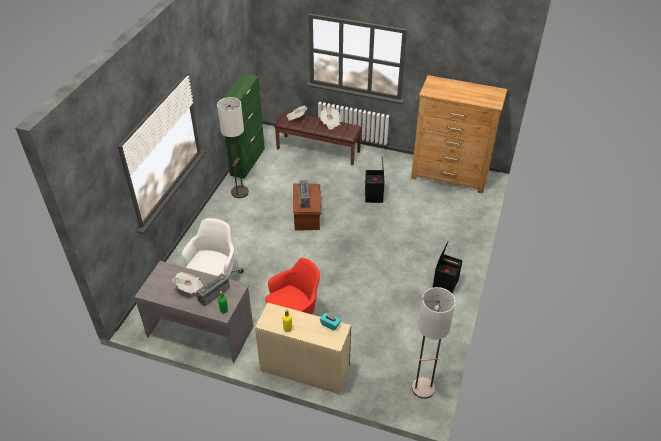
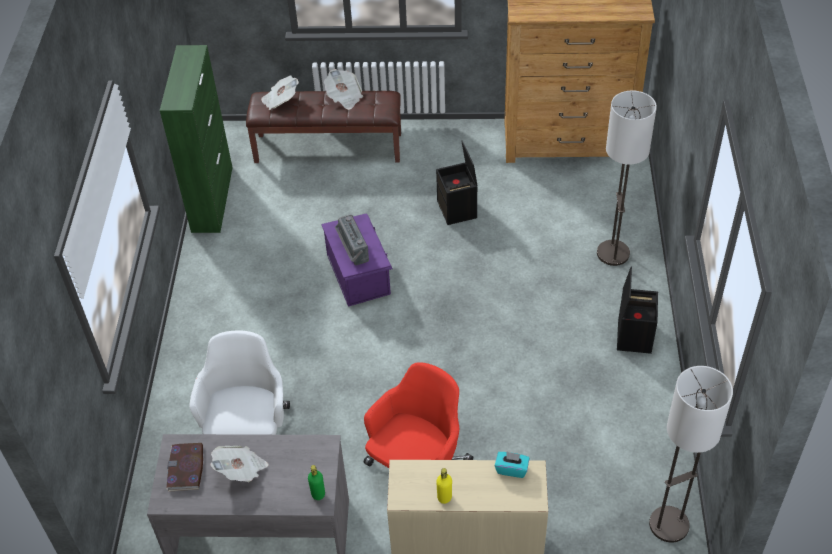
camera: 15 degrees left, 5 degrees up
radio [195,273,230,306] -> none
floor lamp [217,97,249,198] -> floor lamp moved to [597,90,657,266]
brown storage box [293,183,322,231] -> purple storage box [321,213,392,307]
none -> book [166,443,203,492]

